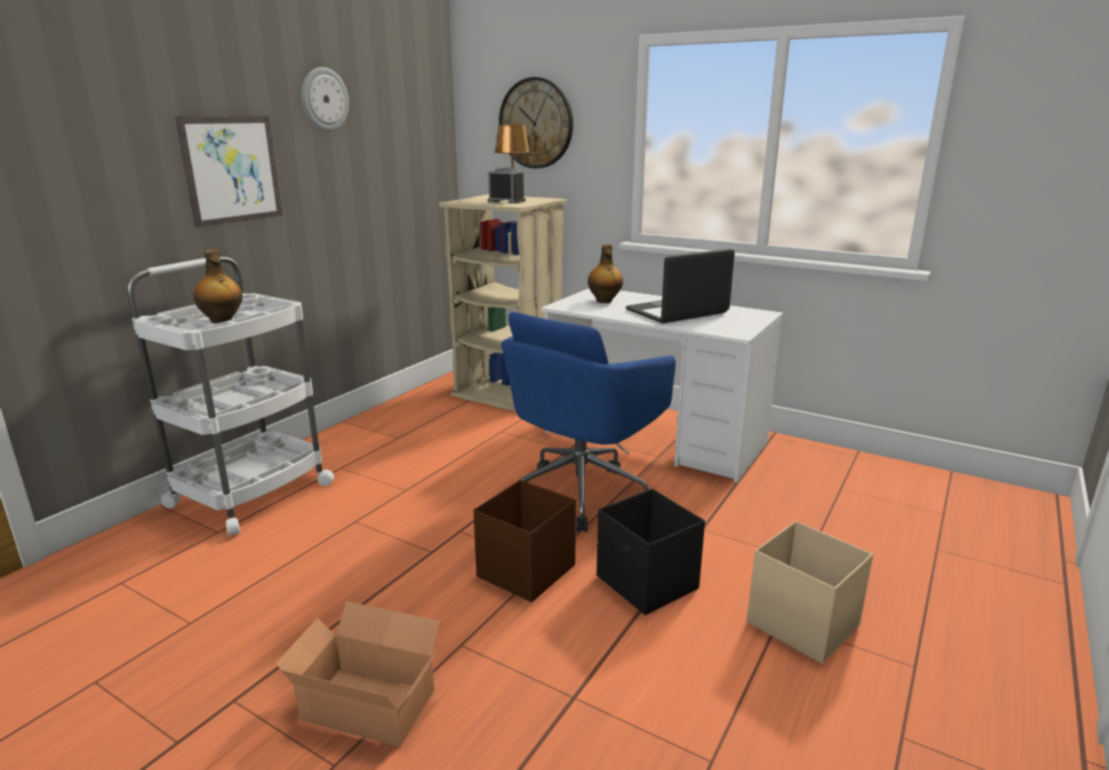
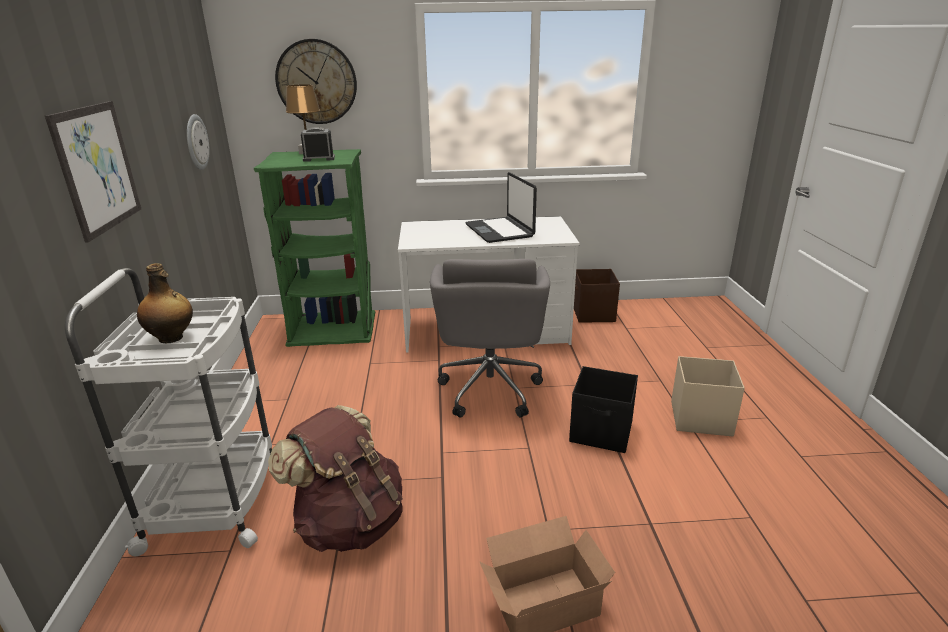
camera: 35 degrees left, 5 degrees up
wall clock [302,67,349,131] -> wall clock moved to [187,114,210,170]
beige bookcase [439,194,567,411] -> green bookcase [254,149,375,347]
brown storage box [473,480,576,602] -> brown storage box moved to [574,269,620,323]
blue office chair [501,312,676,532] -> grey office chair [430,259,550,418]
bottle [588,244,623,303] -> none
laptop [626,249,735,323] -> laptop turned 45 degrees counterclockwise [466,172,537,243]
none -> brown backpack [268,405,403,552]

